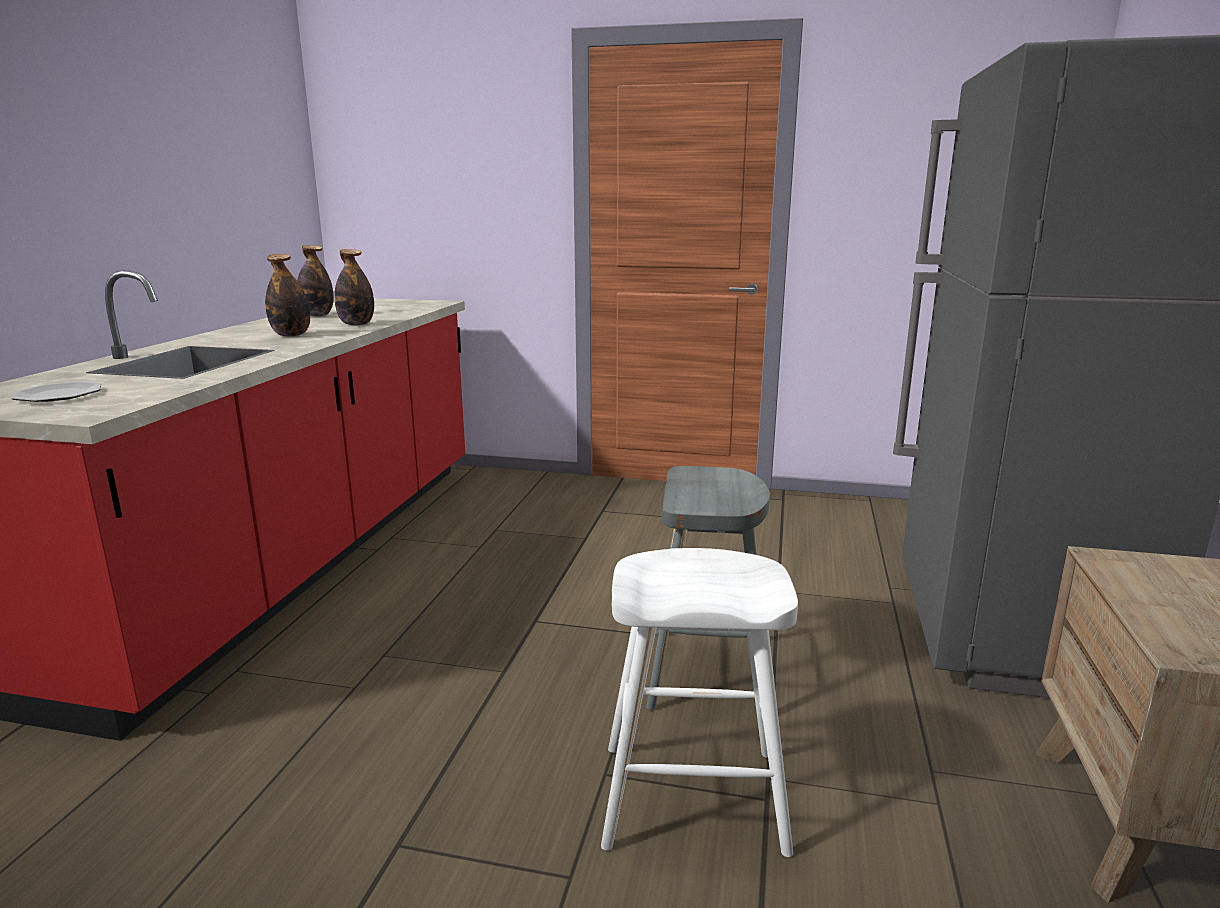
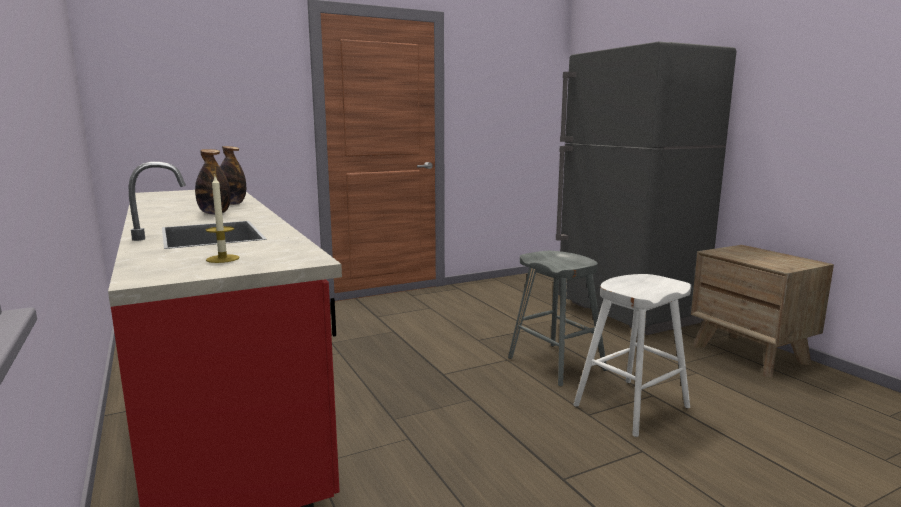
camera: 40 degrees left, 5 degrees down
plate [12,381,101,402] -> candle [206,176,240,263]
bottle [297,245,334,316] -> none

